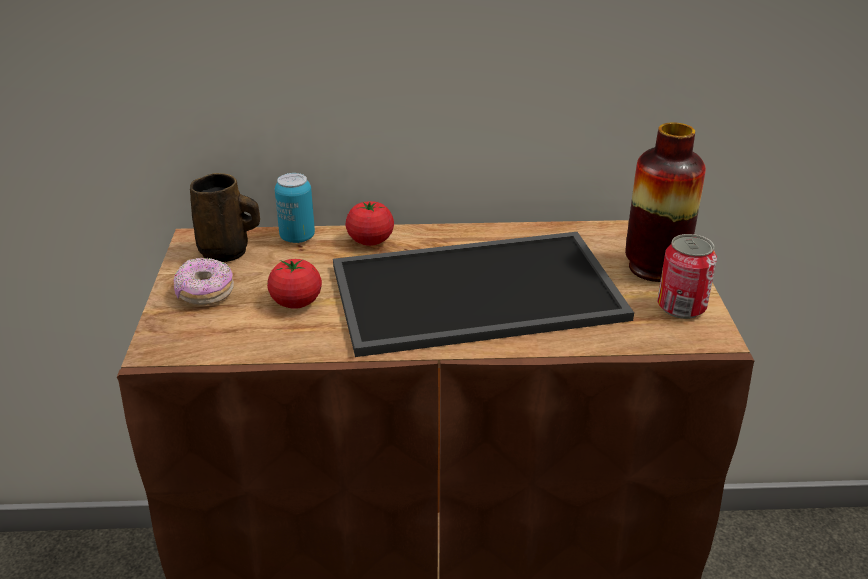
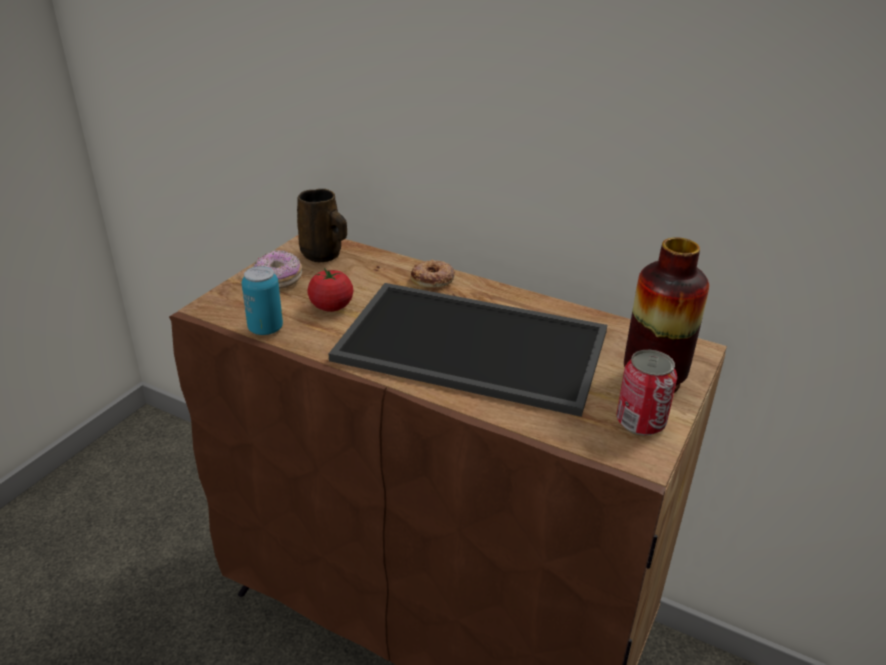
camera: 30 degrees right, 0 degrees up
can [275,173,315,243] -> can moved to [242,266,283,335]
tomato [346,201,394,246] -> donut [411,260,455,288]

